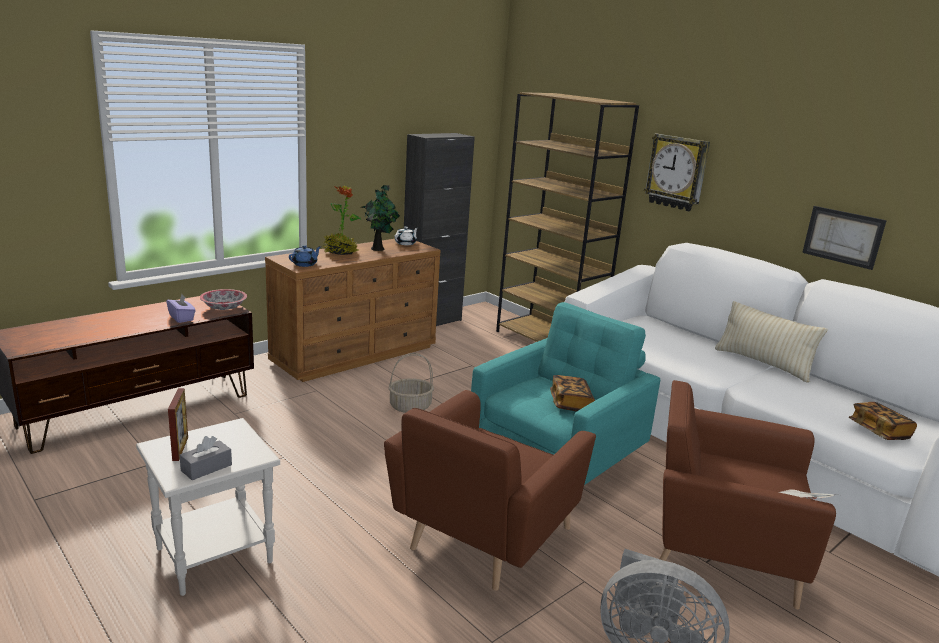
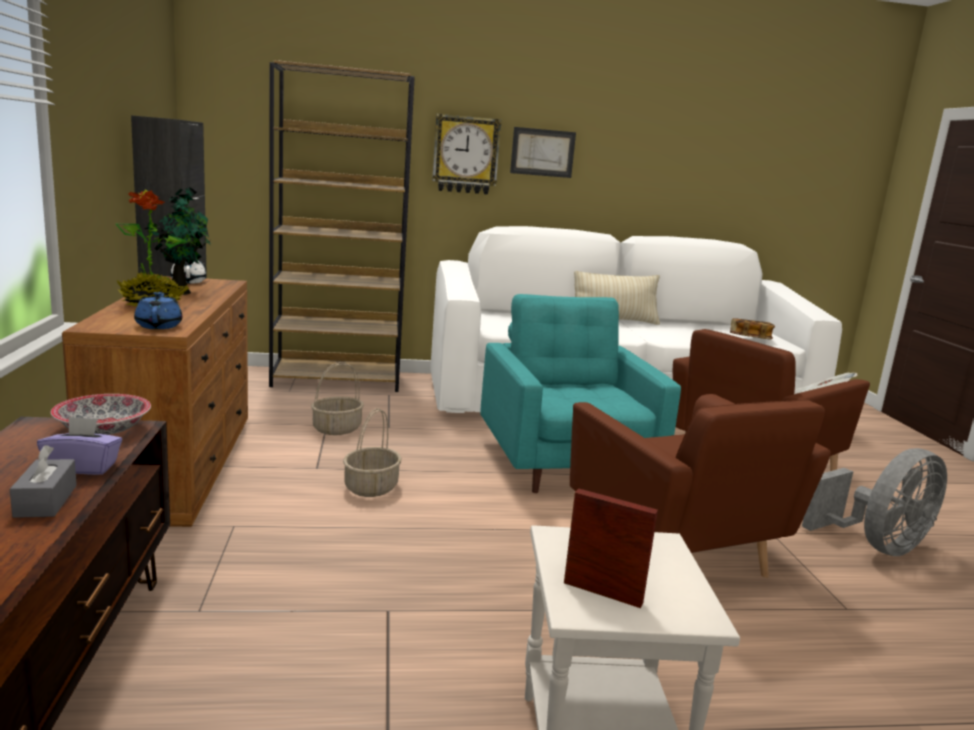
camera: 55 degrees left, 5 degrees down
grey tissue box [179,436,232,480] -> grey tissue box moved to [10,445,77,518]
book [550,375,595,412] -> none
picture [802,206,887,270] -> picture moved to [510,127,576,178]
none -> basket [311,362,364,435]

